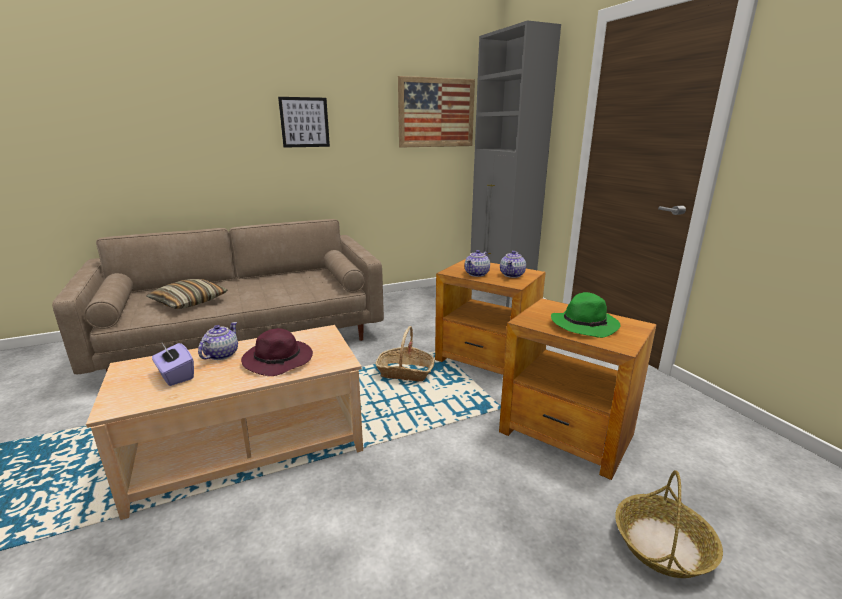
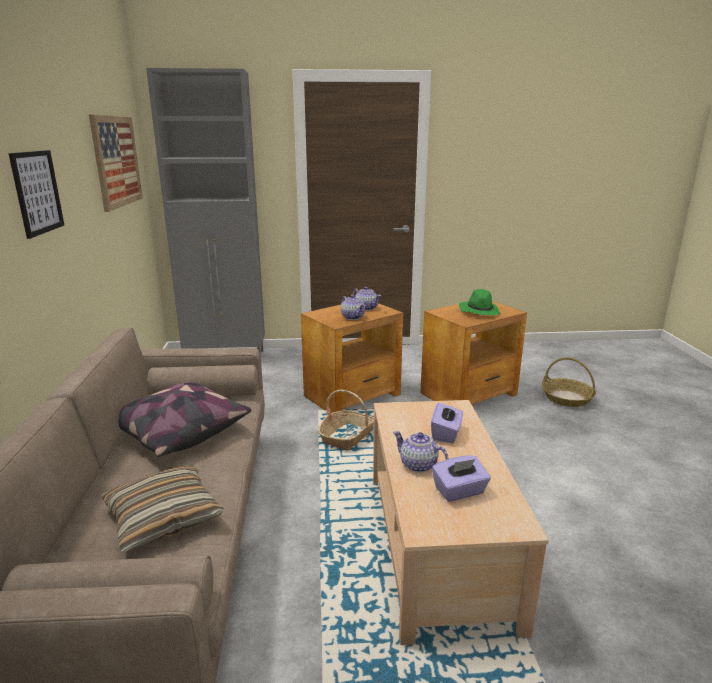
camera: 70 degrees left, 0 degrees up
purple hat [241,328,313,376] -> purple tissue box [431,403,463,443]
none -> pillow [119,382,252,457]

